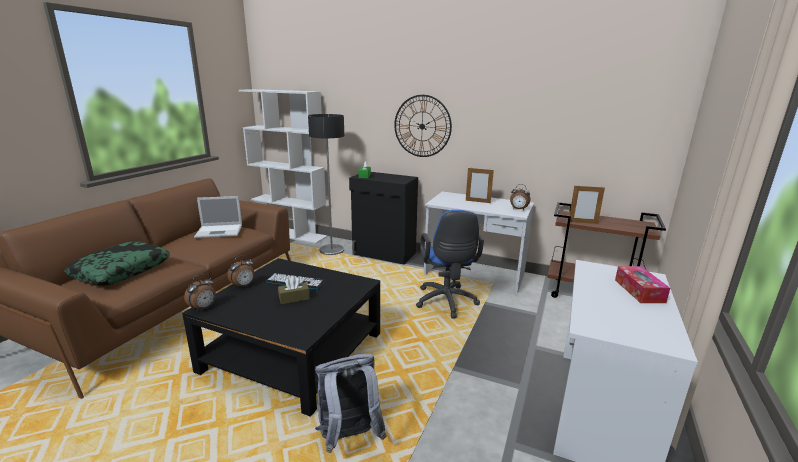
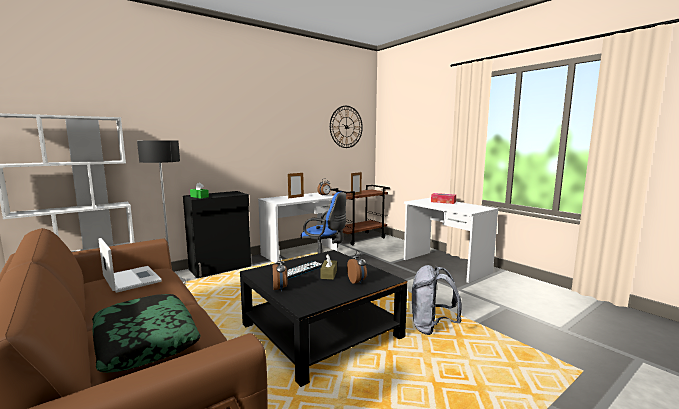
camera: 60 degrees left, 10 degrees down
alarm clock [184,274,216,312] -> alarm clock moved to [347,250,367,284]
laptop [194,196,242,238] -> laptop turned 60 degrees counterclockwise [98,238,162,293]
wall clock [394,95,452,157] -> wall clock moved to [330,106,363,148]

